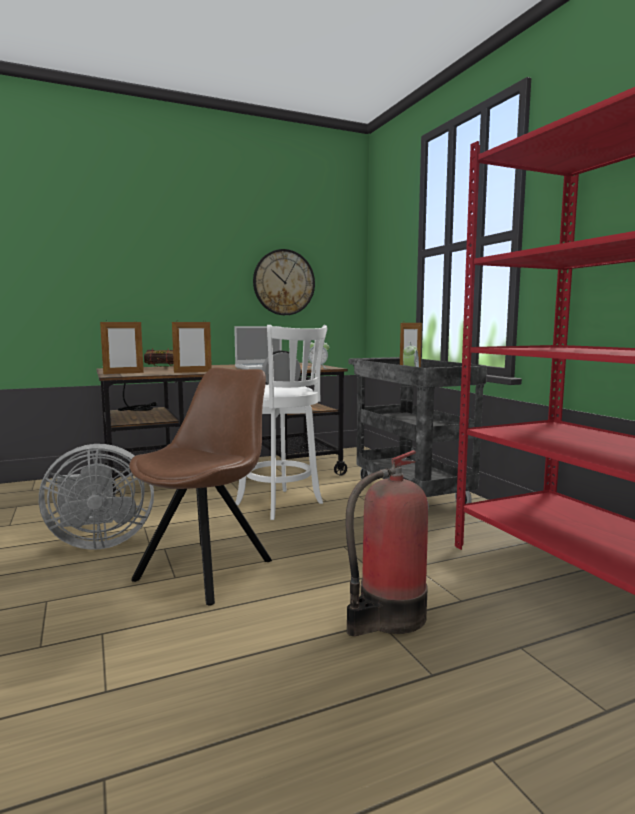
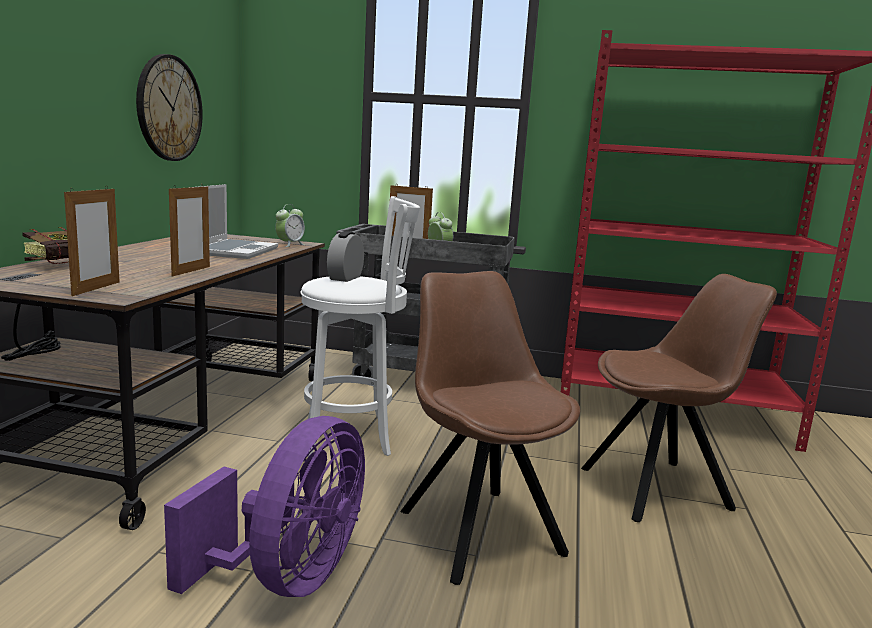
camera: 55 degrees left, 5 degrees up
grey fan [39,444,154,550] -> purple fan [164,416,365,597]
fire extinguisher [345,450,428,636] -> brown chair [581,274,777,522]

